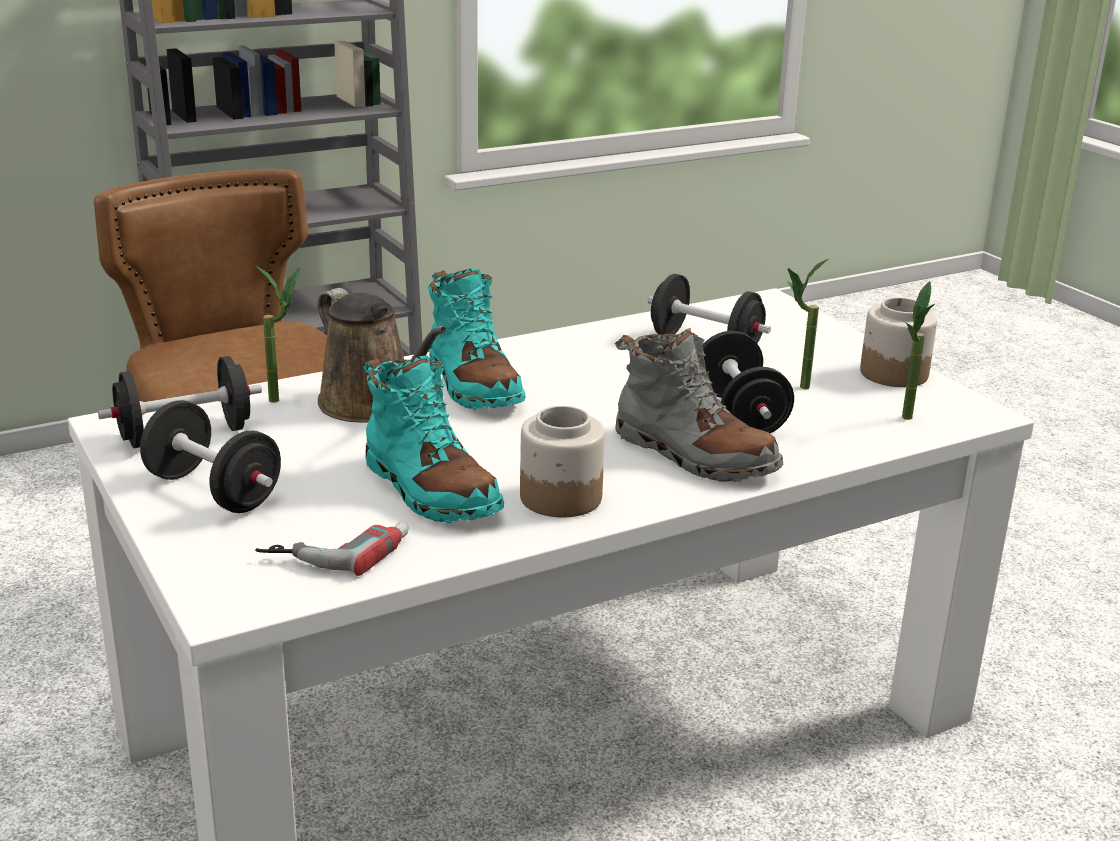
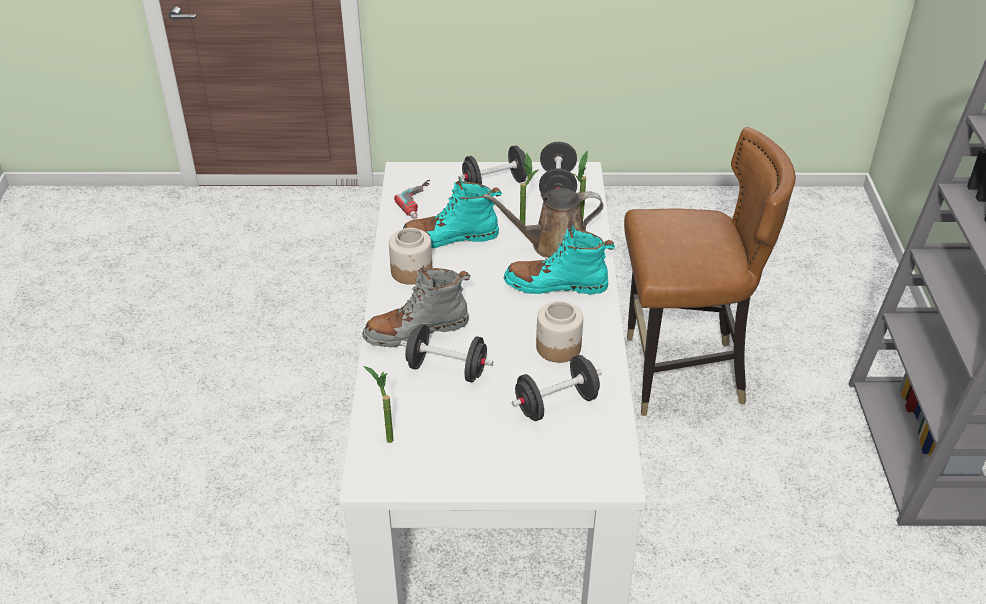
camera: 120 degrees right, 15 degrees up
potted plant [787,259,828,389] -> potted plant moved to [520,153,538,224]
jar [860,297,937,387] -> jar moved to [536,301,583,363]

